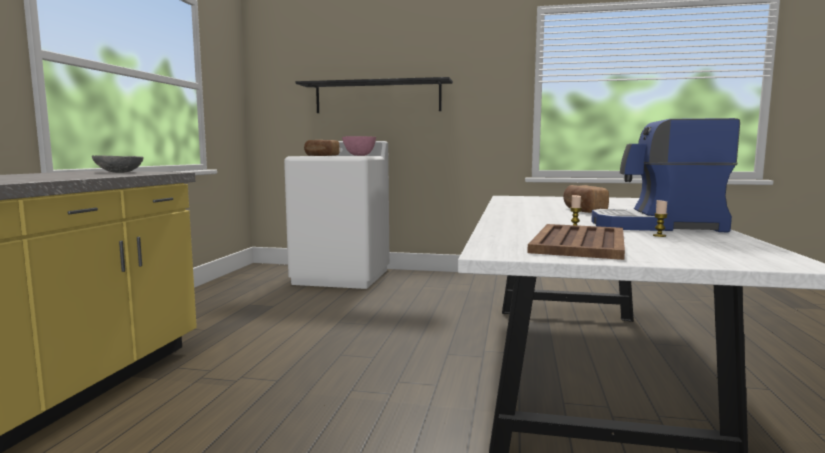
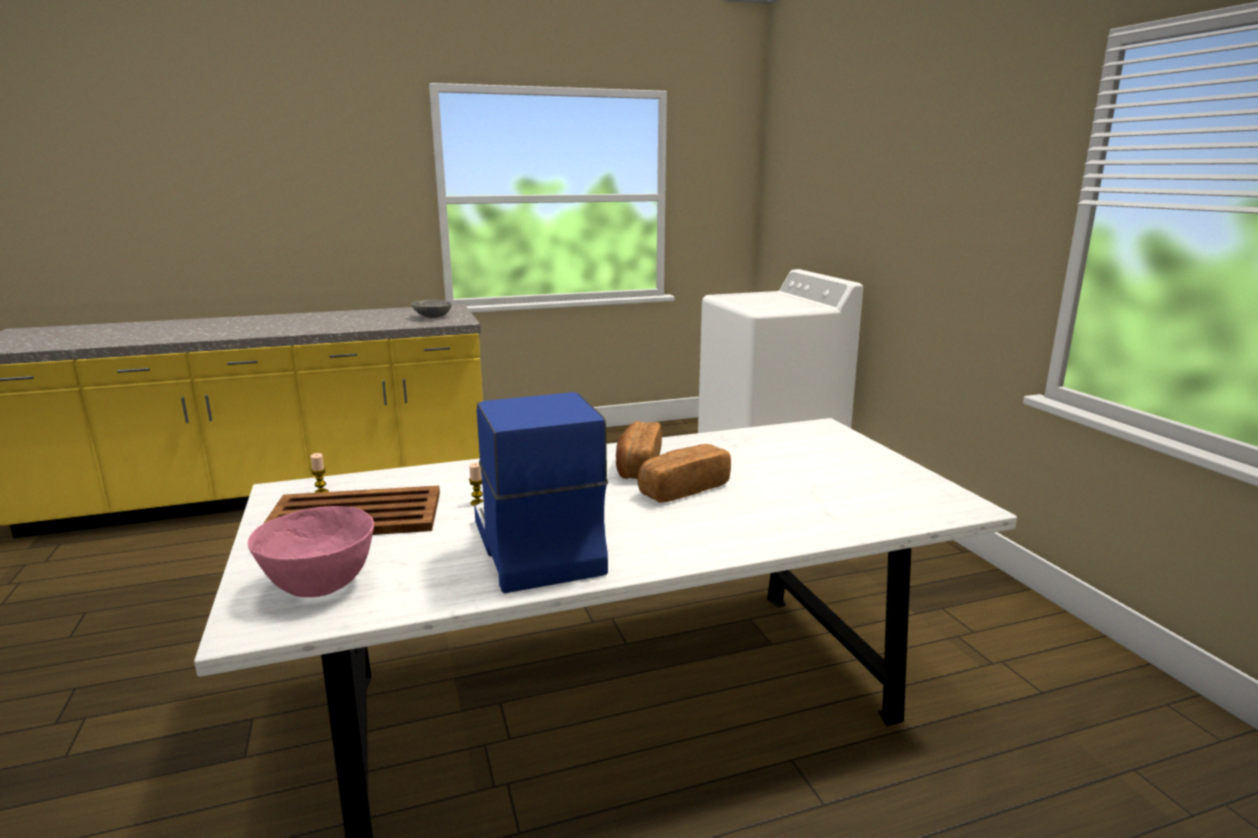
camera: 60 degrees right, 10 degrees up
black shelf [296,77,453,113] -> none
bread [304,140,340,156] -> bread moved to [616,421,662,479]
pink bowl [342,136,376,156] -> pink bowl moved to [248,506,374,597]
candle [653,200,668,237] -> candle moved to [311,453,329,493]

